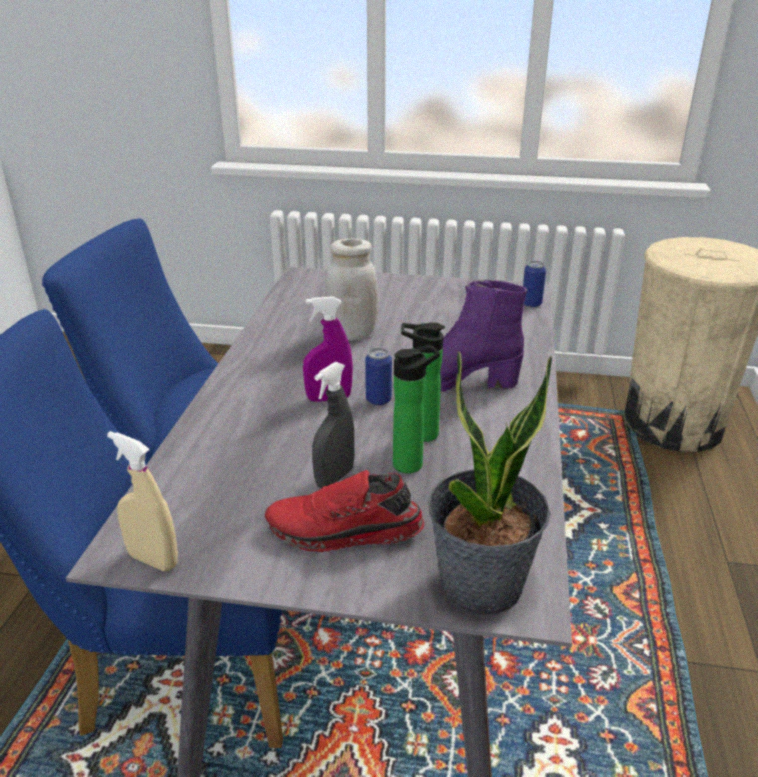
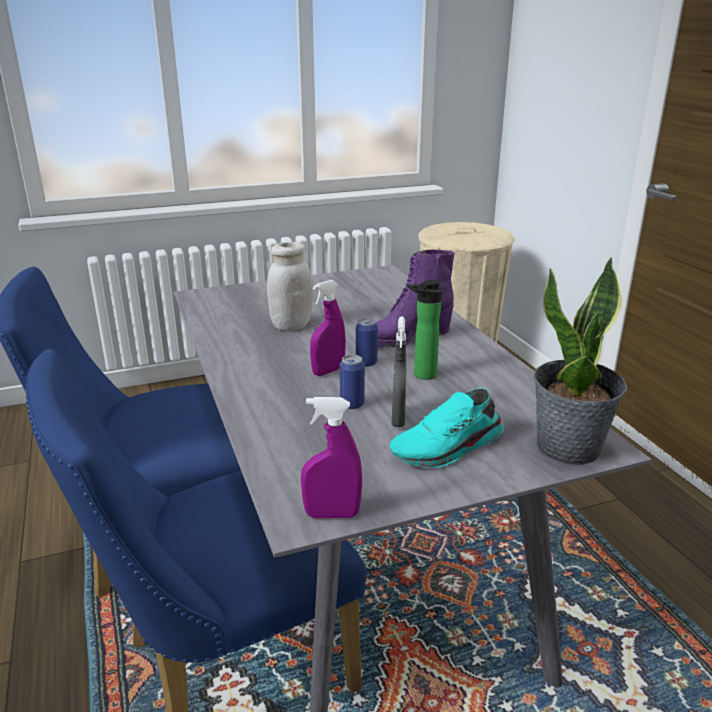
camera: 30 degrees left, 5 degrees down
beige spray bottle [107,431,178,571] -> purple spray bottle [301,397,362,518]
red shoe [265,470,424,552] -> turquoise shoe [389,388,504,468]
bottle [393,345,440,473] -> none
can [523,261,546,308] -> can moved to [340,355,365,409]

